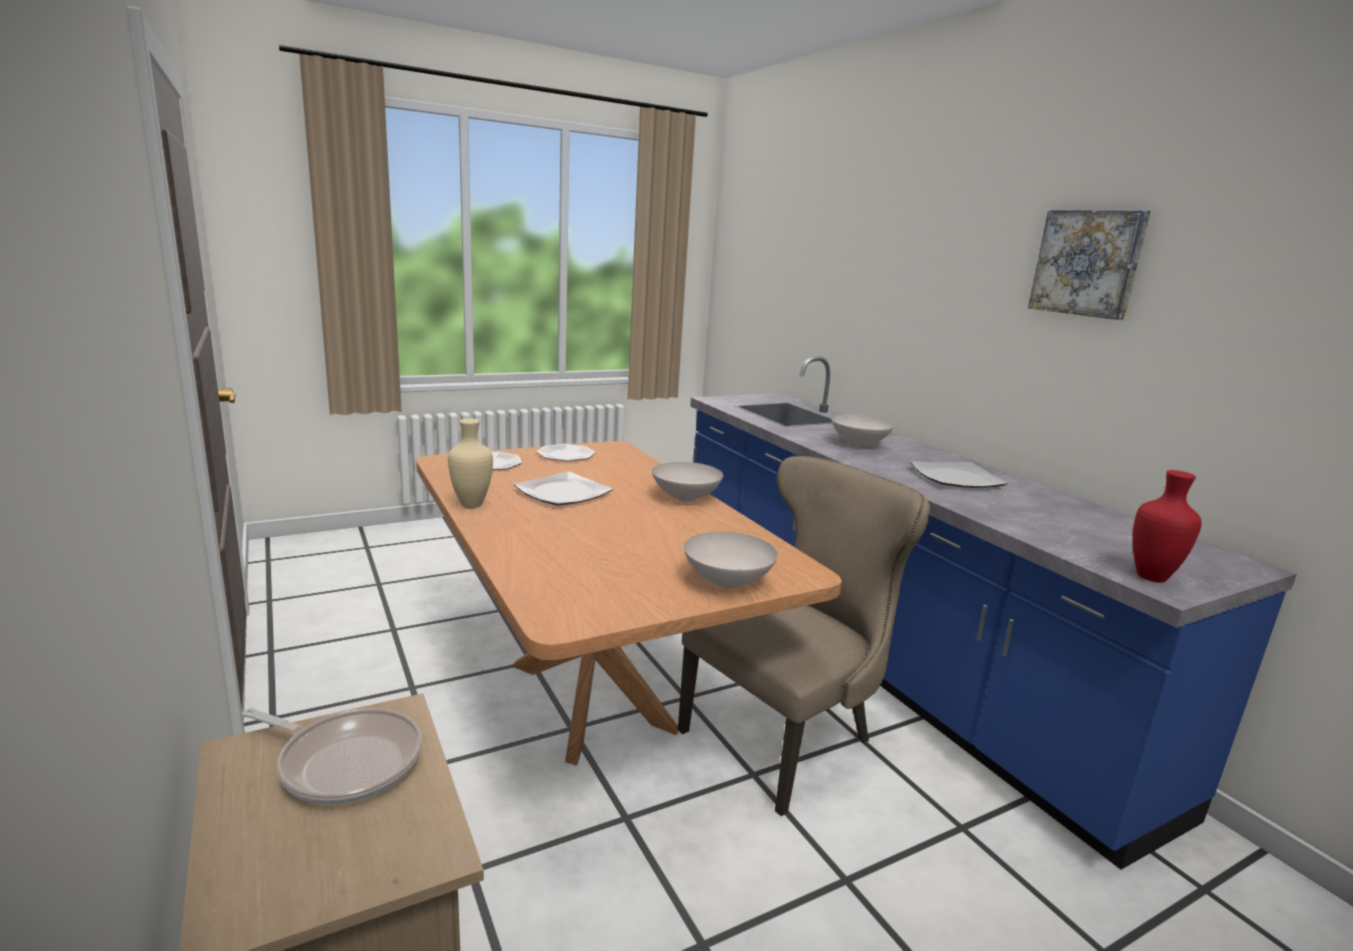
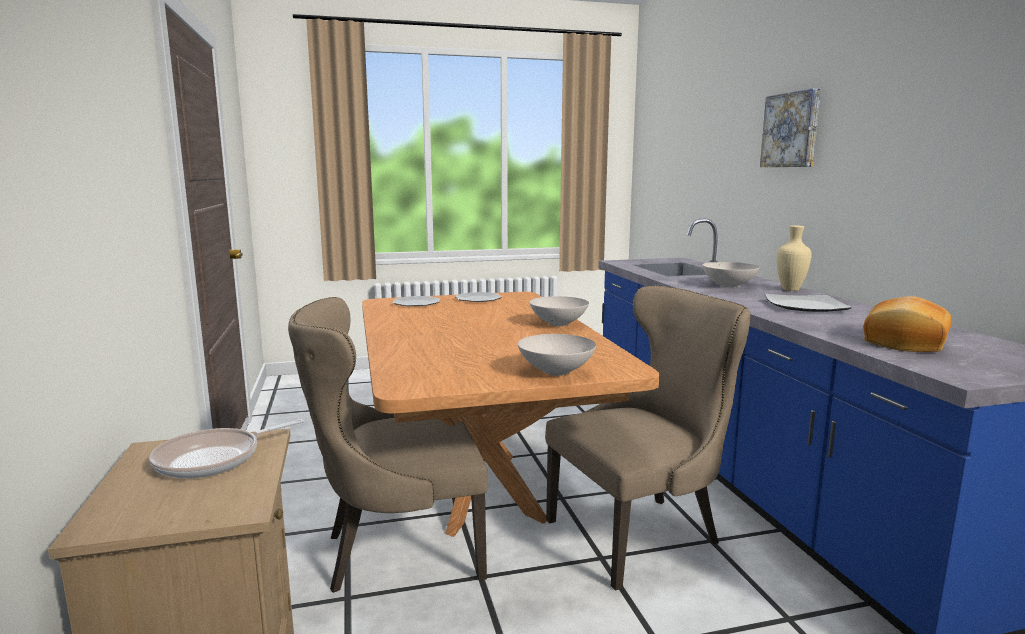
camera: 15 degrees right, 5 degrees down
frying pan [242,708,422,804] -> frying pan turned 105 degrees clockwise [149,419,304,478]
beige vase [448,419,493,508] -> beige vase moved to [777,225,812,291]
plate [514,471,613,506] -> none
picture [1028,210,1151,320] -> picture moved to [760,88,821,167]
red vase [1133,470,1202,583] -> none
none -> beige chair [288,297,488,593]
none -> bread [864,296,952,352]

